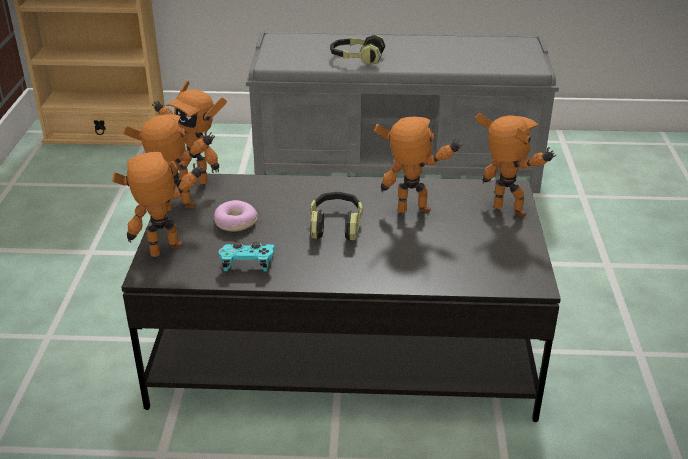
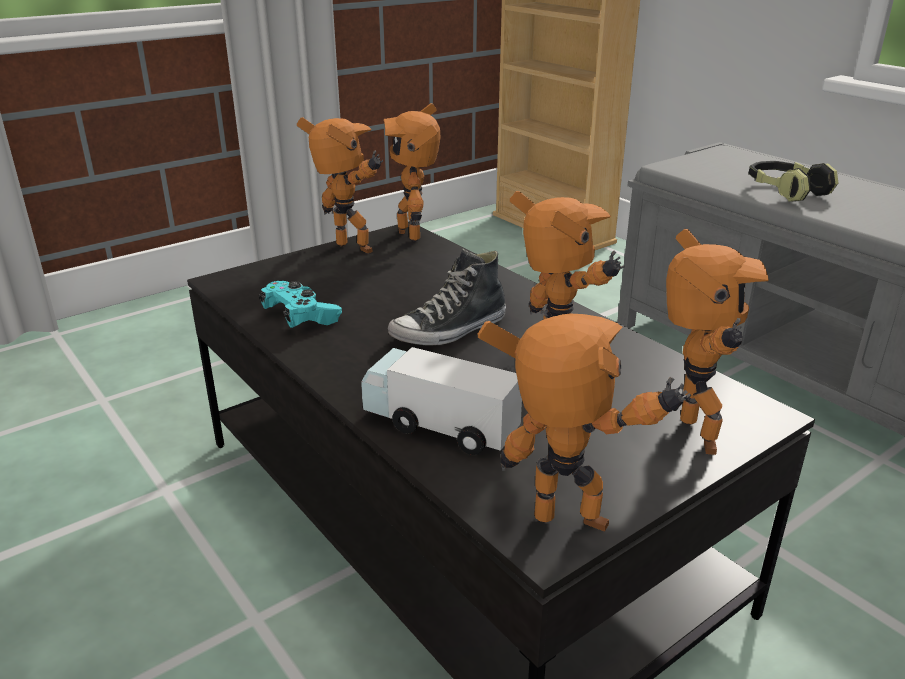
camera: 50 degrees right, 5 degrees down
toy robot [112,152,203,257] -> toy robot moved to [477,313,691,532]
donut [214,200,258,232] -> none
headphones [310,192,363,241] -> shoe [388,249,506,346]
none -> toy truck [361,347,522,455]

